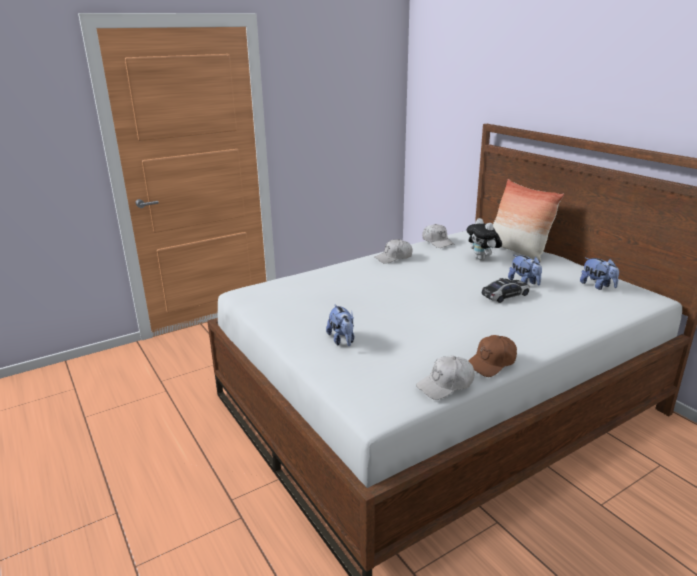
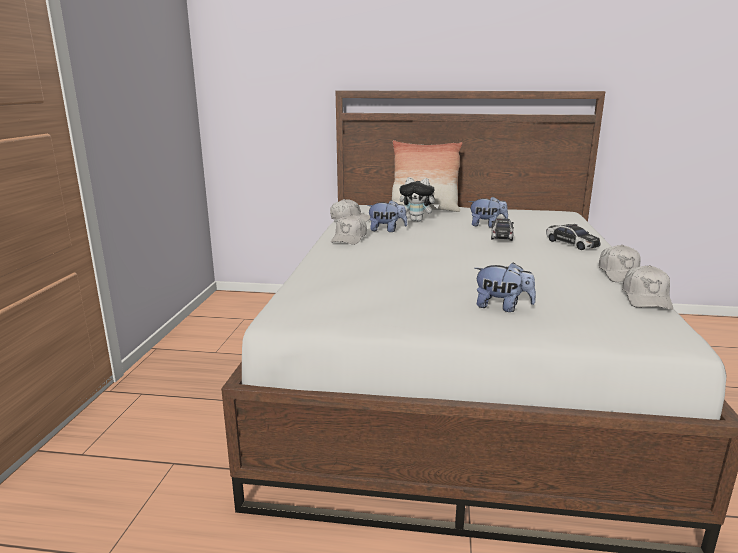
camera: 50 degrees left, 5 degrees down
brown cap [468,335,517,377] -> white cap [599,245,641,282]
plush toy [580,258,619,290] -> plush toy moved to [367,200,407,232]
none -> toy car [546,224,600,250]

